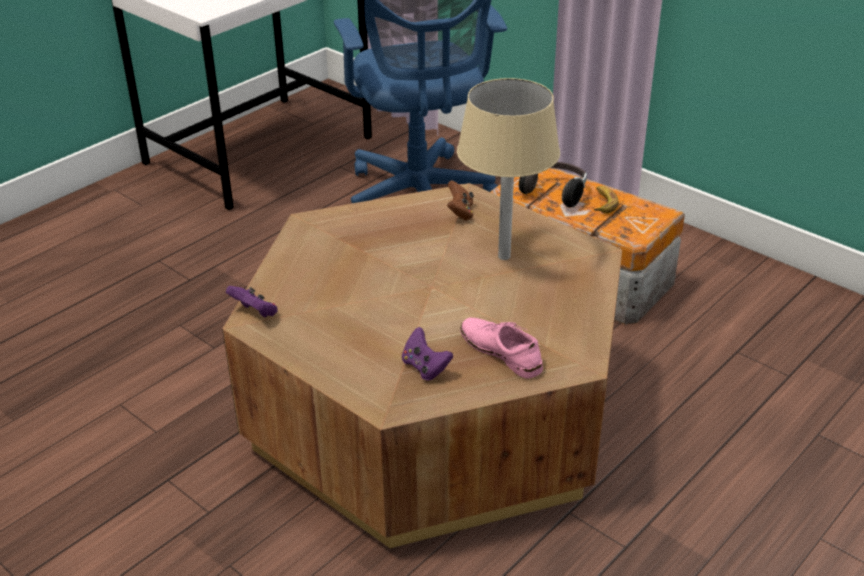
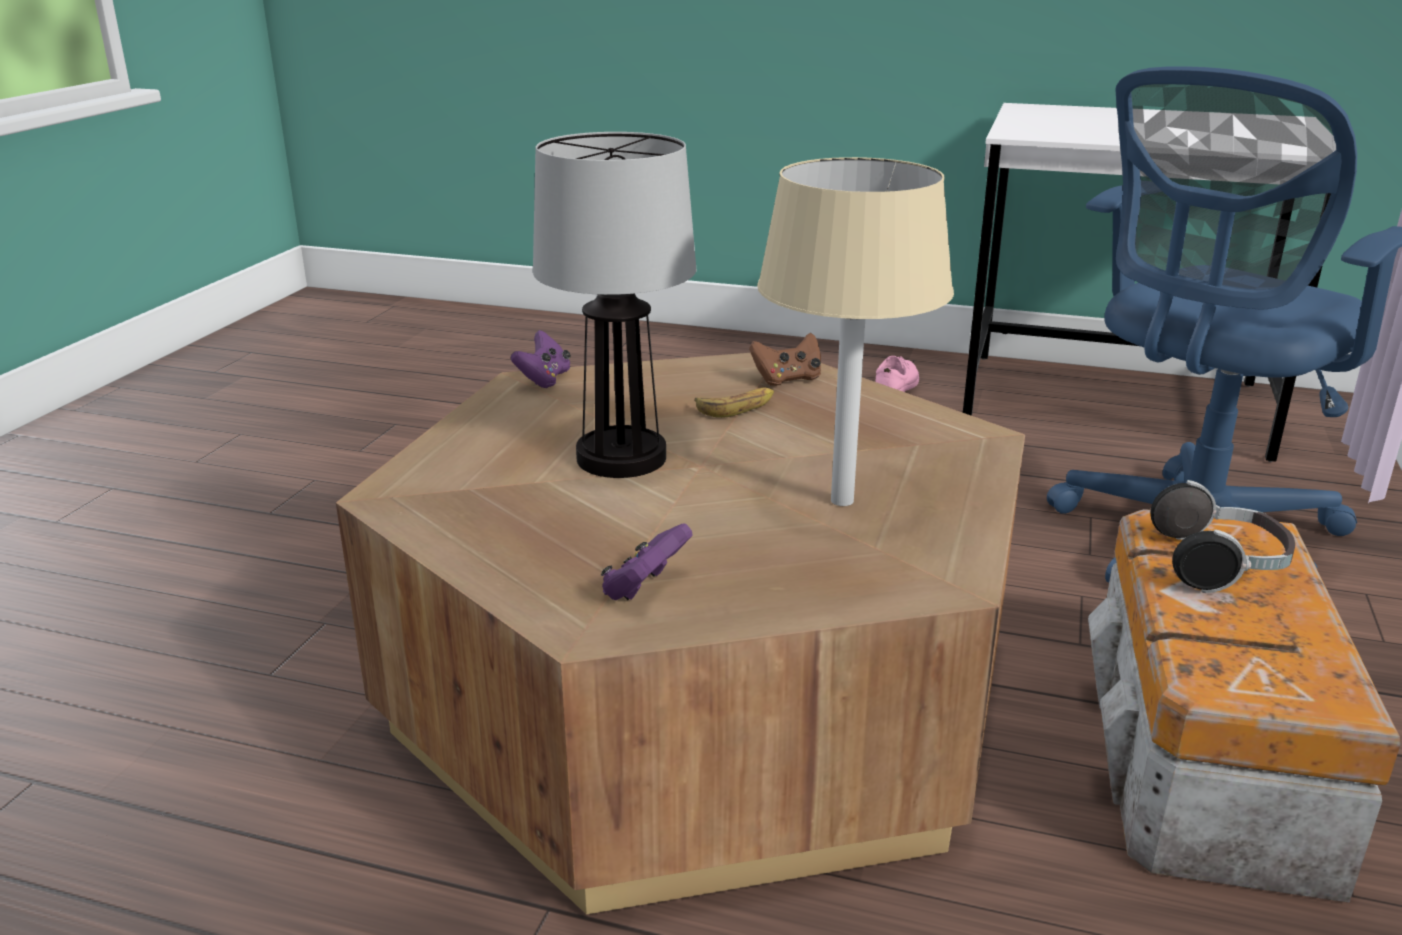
camera: 65 degrees right, 10 degrees down
purple game controller [402,327,453,381] -> purple game controller moved to [601,523,693,600]
brown game controller [447,180,474,220] -> brown game controller moved to [749,333,821,386]
pink shoe [460,318,543,378] -> pink shoe moved to [875,356,919,392]
banana [594,186,618,213] -> banana moved to [695,388,774,418]
none -> table lamp [533,132,696,478]

